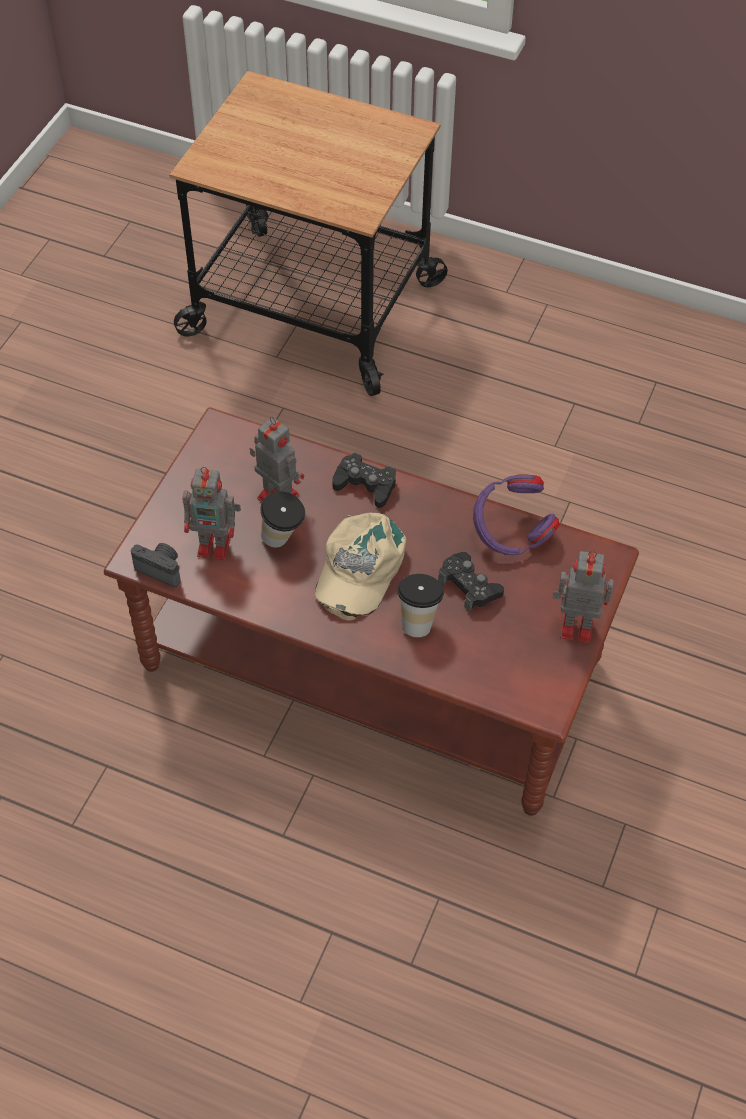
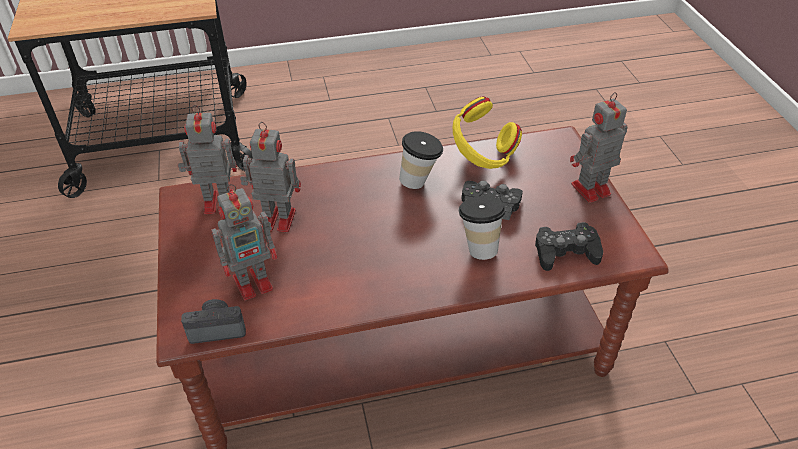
camera: 35 degrees left, 10 degrees down
cup [260,491,305,547] -> cup moved to [399,131,443,189]
beige cap [315,513,407,621] -> none
black game controller [333,453,396,508] -> black game controller moved to [535,222,603,271]
purple headphones [473,475,560,555] -> yellow headphones [453,96,522,169]
none -> toy robot [178,105,237,214]

